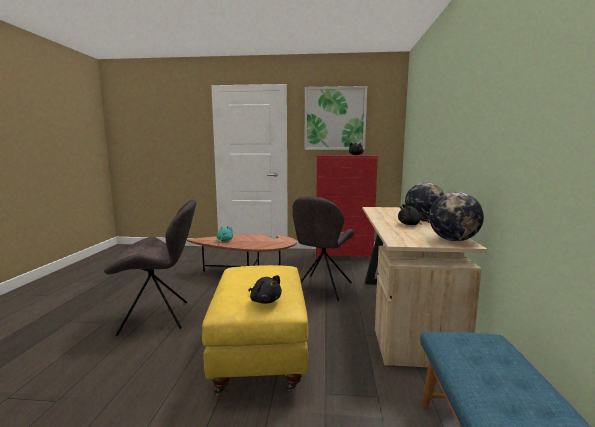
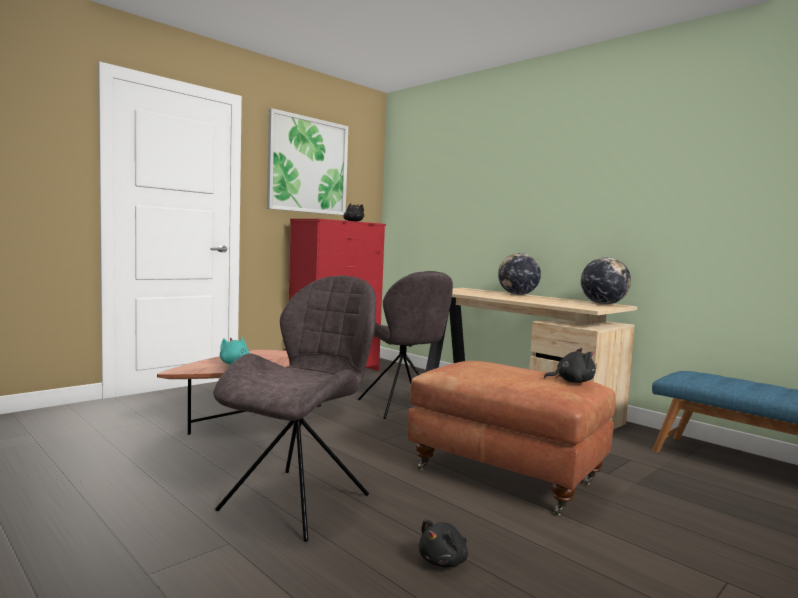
camera: 50 degrees left, 5 degrees down
yellow ottoman [202,265,308,395] -> brown ottoman [408,361,615,516]
black plush toy [398,204,429,225] -> black plush toy moved to [419,519,468,567]

